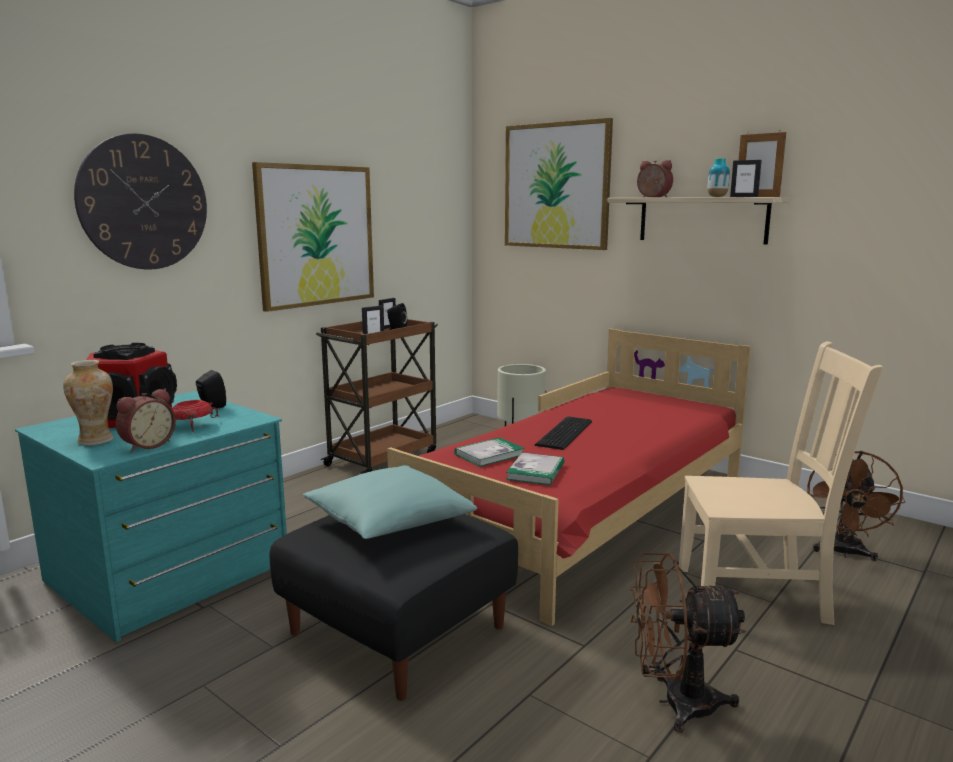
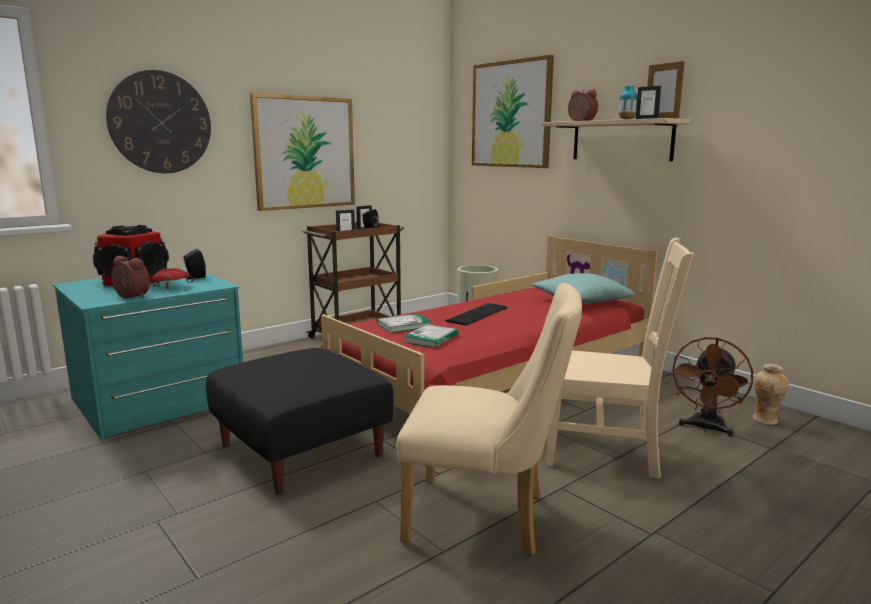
camera: 10 degrees right, 0 degrees up
vase [63,360,114,445] -> vase moved to [752,364,788,425]
alarm clock [116,389,176,452] -> alarm clock turned 105 degrees counterclockwise [111,255,150,298]
turquoise pillow [303,465,478,539] -> turquoise pillow moved to [531,273,636,304]
brown fan [630,553,746,733] -> beige chair [396,283,582,556]

